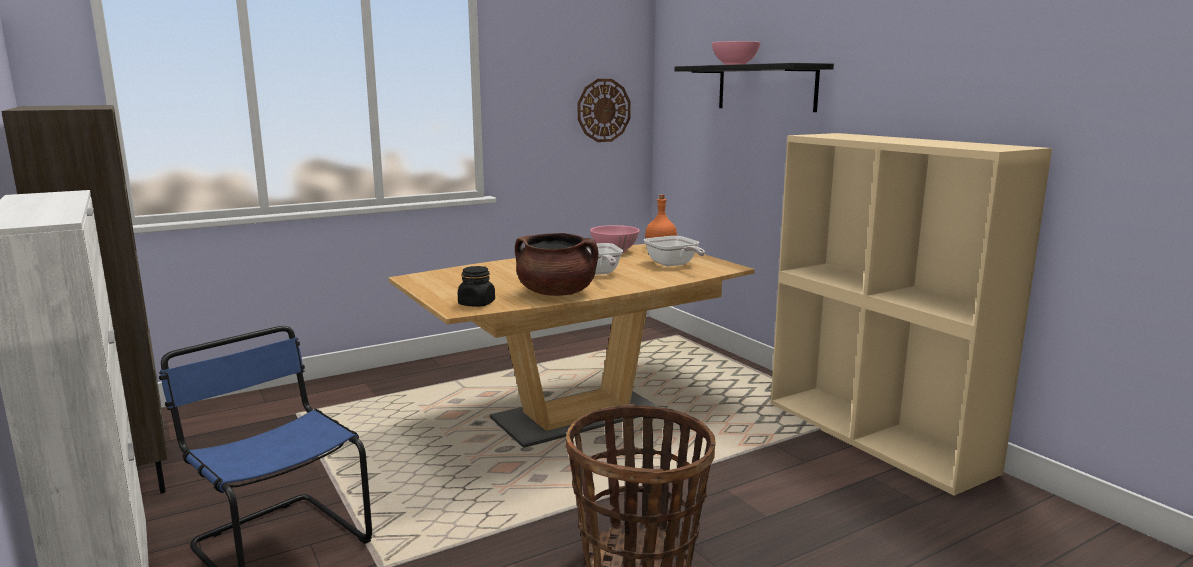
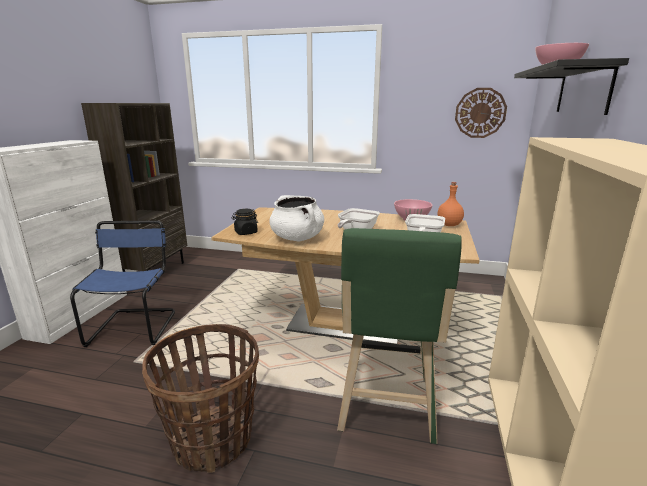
camera: 45 degrees right, 5 degrees up
brown cooking pot [515,233,598,296] -> white cooking pot [269,195,324,241]
none -> green stool [337,228,462,444]

